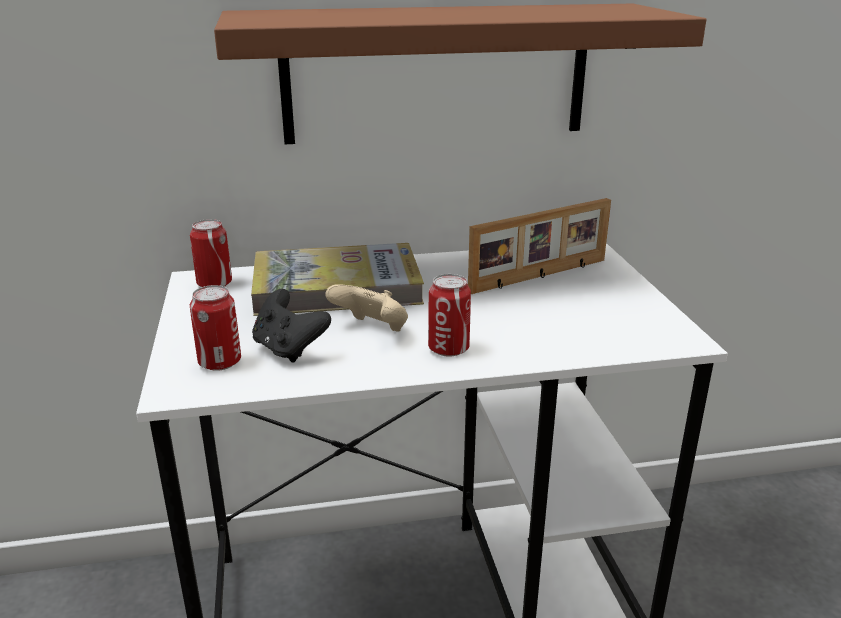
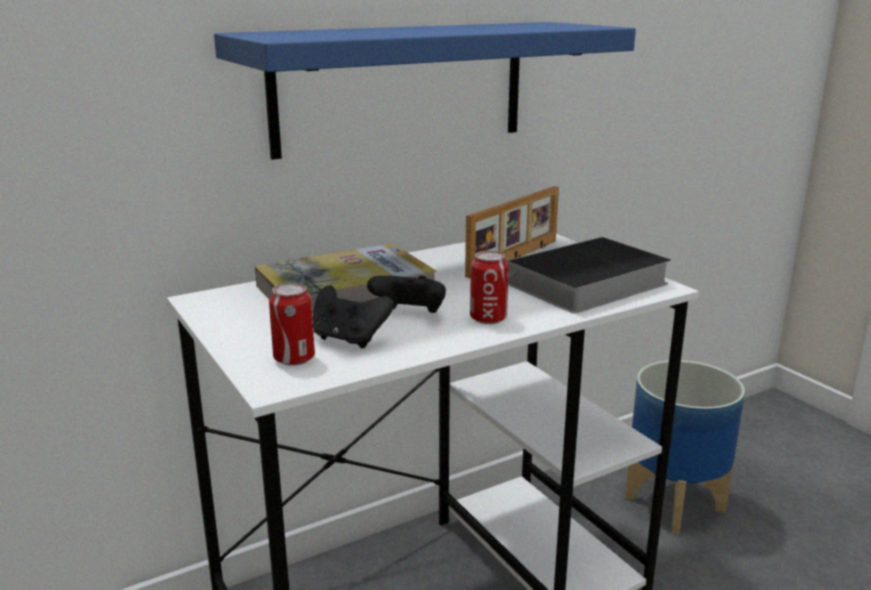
camera: 20 degrees left, 5 degrees down
can [190,219,232,287] -> none
brown shelf [214,3,706,144] -> blue shelf [214,22,636,160]
beige game controller [325,284,408,332] -> black game controller [367,276,446,313]
none -> book [506,237,671,313]
none -> planter [625,360,745,534]

